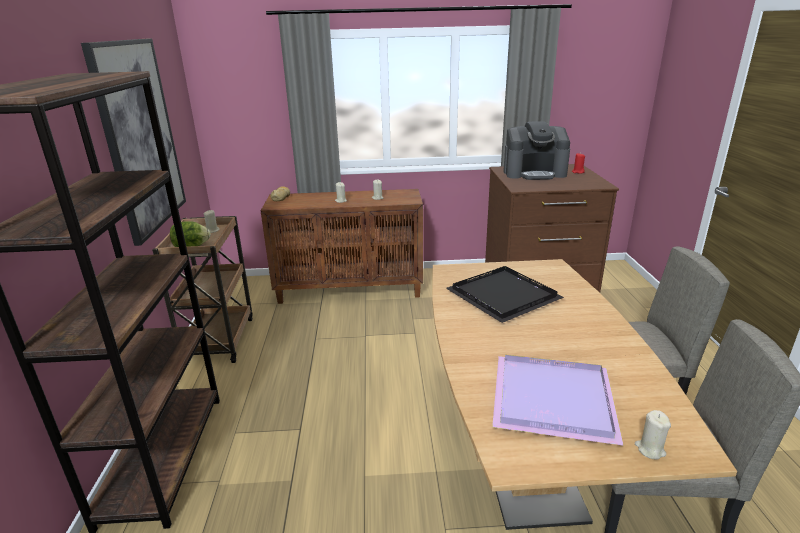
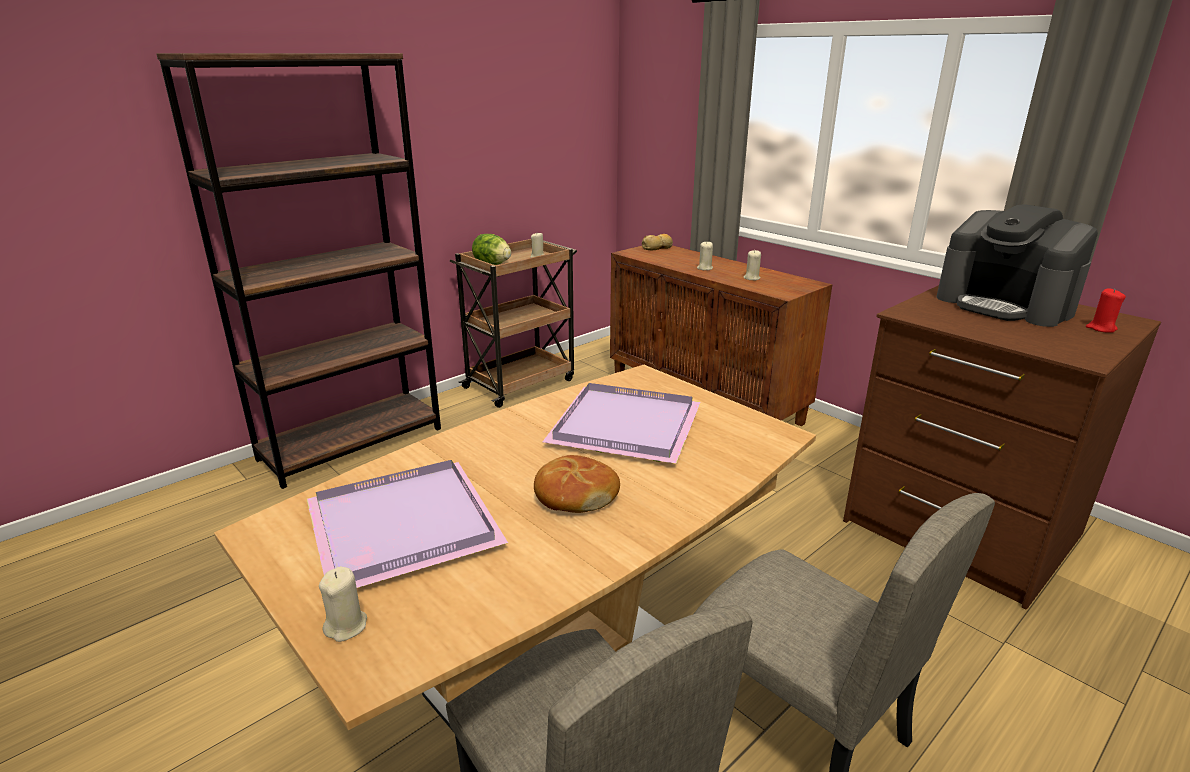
camera: 50 degrees right, 0 degrees up
picture [81,38,186,246] -> none
black tray [446,266,564,323] -> purple tray [543,383,701,464]
none -> bread [534,455,620,513]

